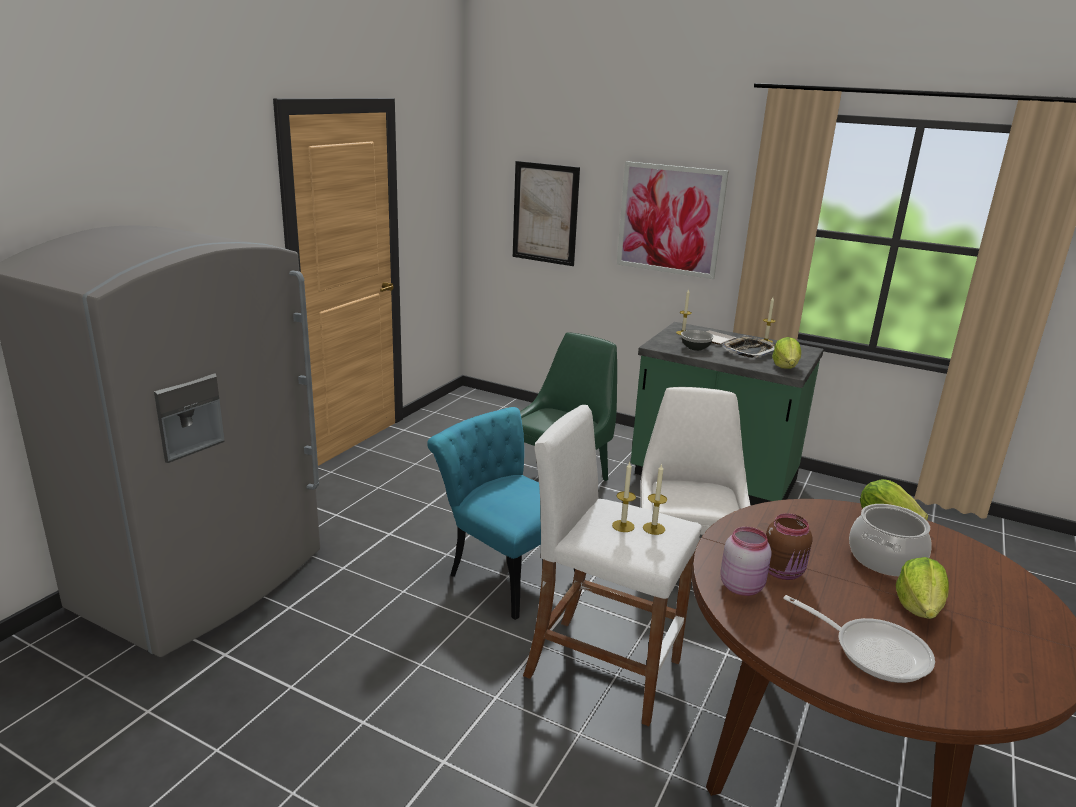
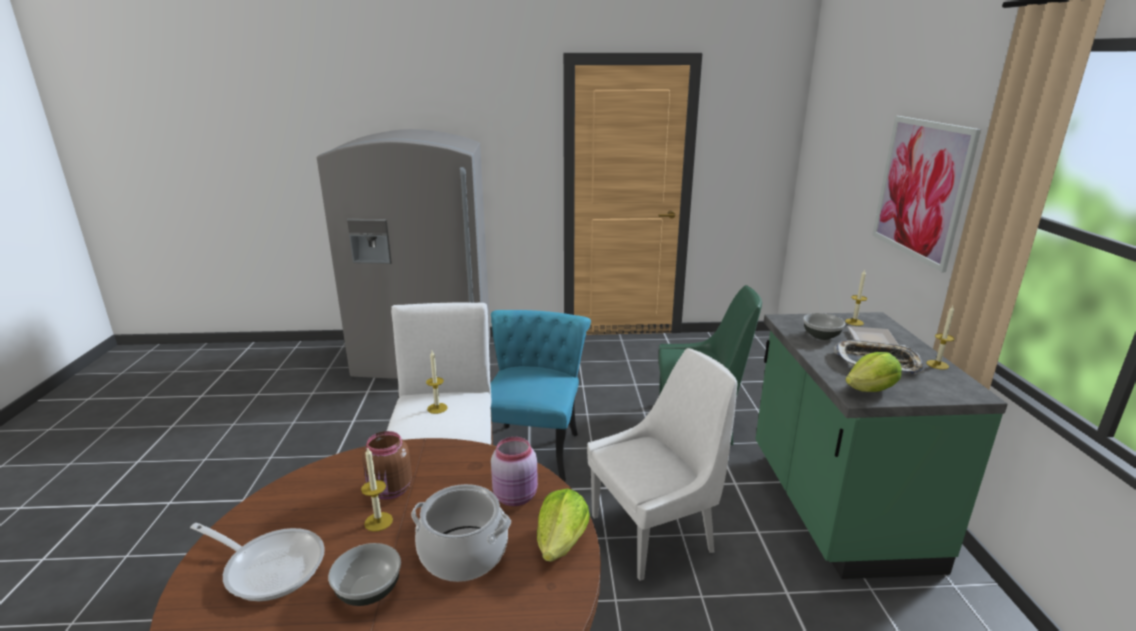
camera: 60 degrees right, 0 degrees up
picture [513,161,580,266] -> none
candle [643,464,667,535] -> candle moved to [361,448,393,532]
pink jar [720,527,772,596] -> pink jar moved to [491,437,538,506]
frying pan [783,595,935,683] -> frying pan turned 75 degrees counterclockwise [190,523,325,601]
lettuce [896,557,949,619] -> bowl [328,543,401,606]

